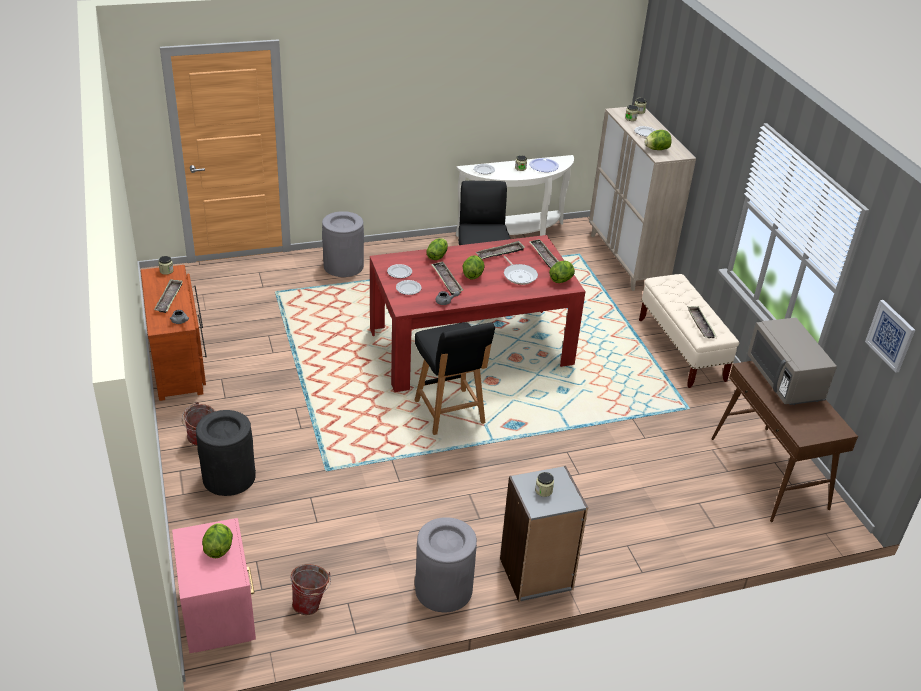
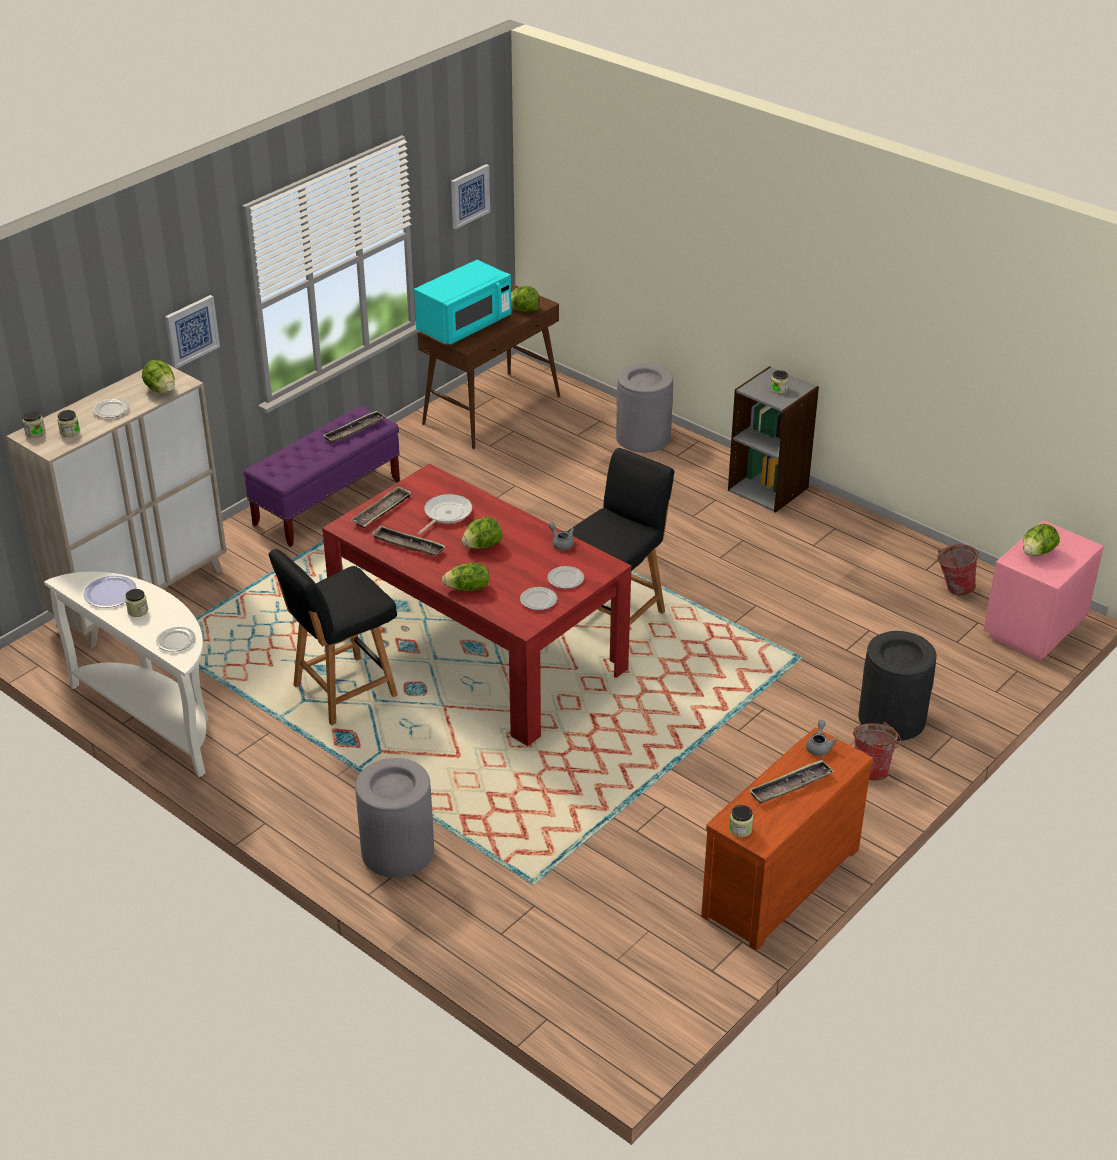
camera: 120 degrees left, 0 degrees up
grey trash can [414,517,477,613] -> grey trash can moved to [616,363,673,453]
tray [431,262,463,295] -> none
lettuce [549,261,575,283] -> lettuce moved to [511,286,540,312]
beige bench [639,274,739,388] -> purple bench [244,406,400,547]
grey microwave [748,318,837,405] -> turquoise microwave [414,260,512,344]
none -> picture [165,295,220,369]

